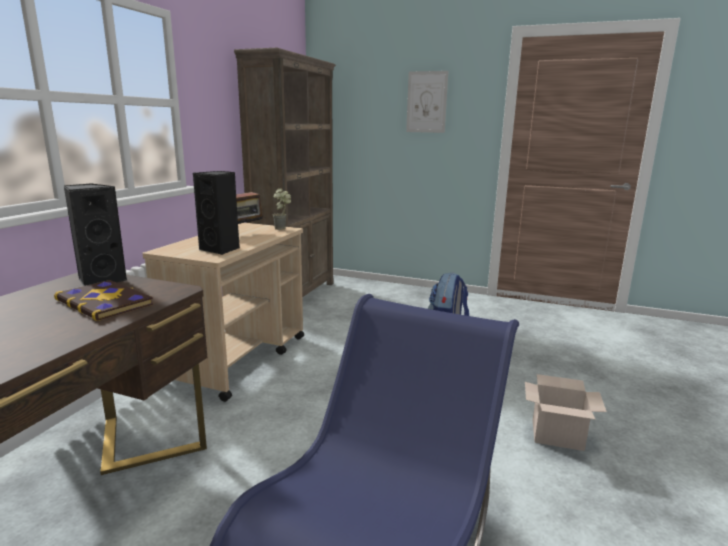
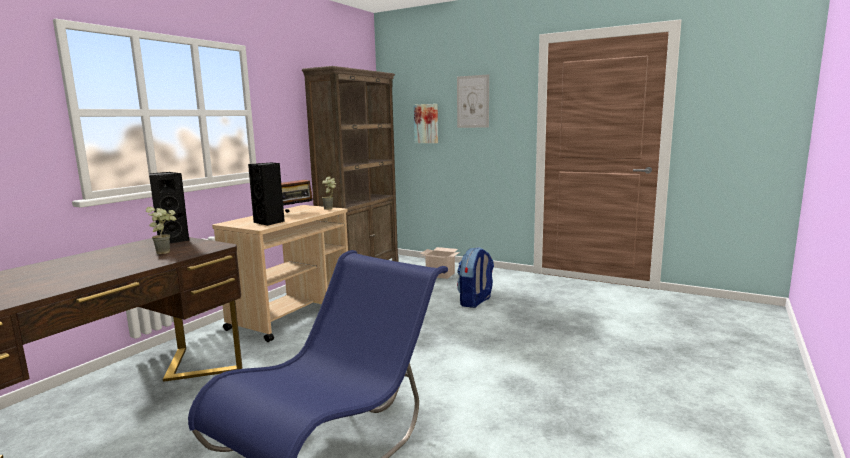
camera: 10 degrees right, 5 degrees down
book [54,280,153,321] -> potted plant [146,207,177,254]
cardboard box [525,374,607,451] -> cardboard box moved to [420,247,460,279]
none -> picture [414,104,438,143]

